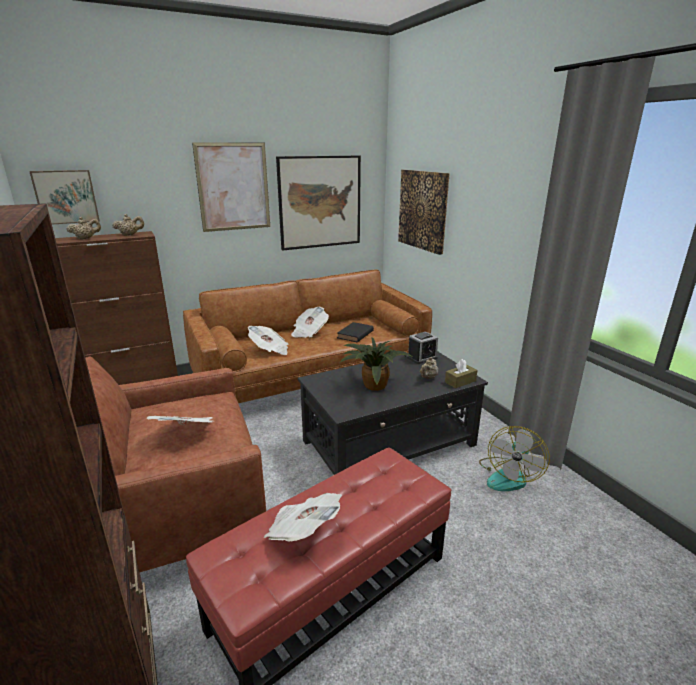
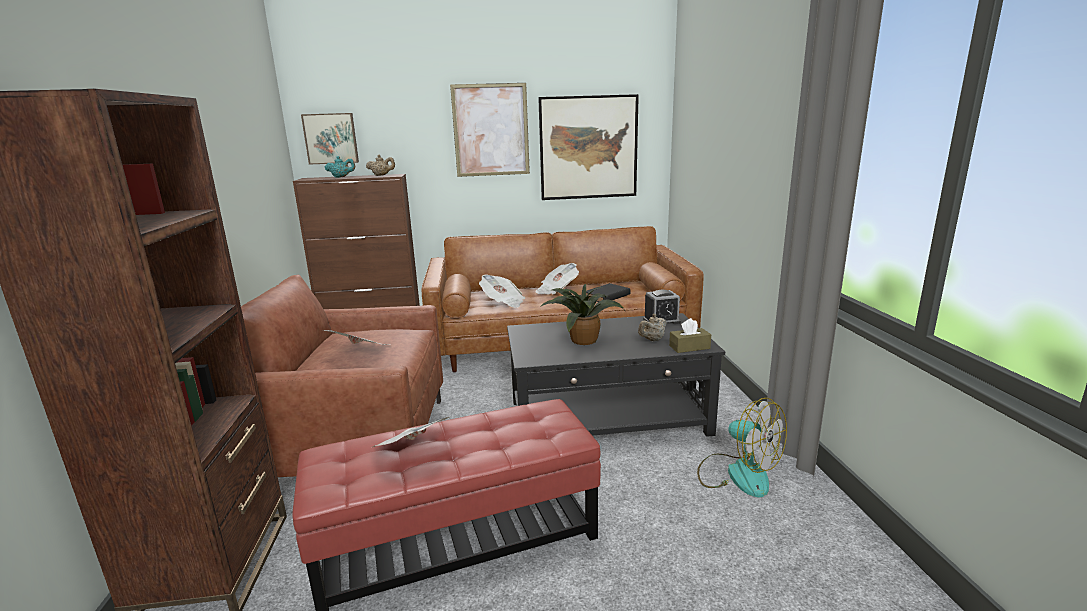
camera: 20 degrees right, 5 degrees down
beige teapot [66,217,101,239] -> turquoise teapot [325,156,355,178]
picture [398,170,450,255] -> none
fan [479,426,550,491] -> fan turned 90 degrees counterclockwise [697,398,787,497]

